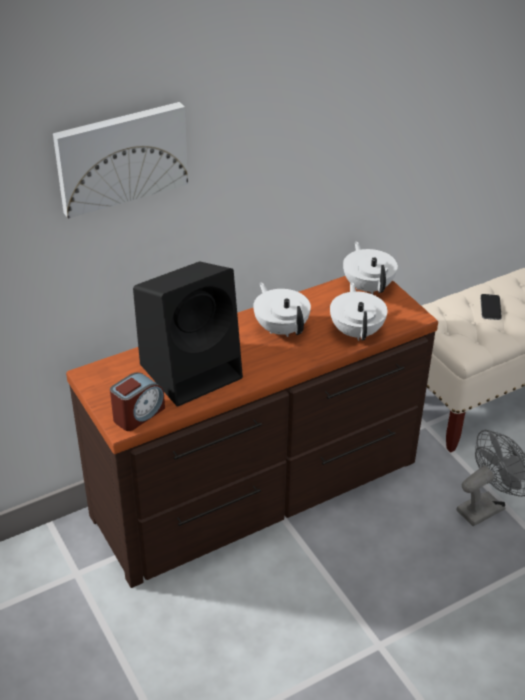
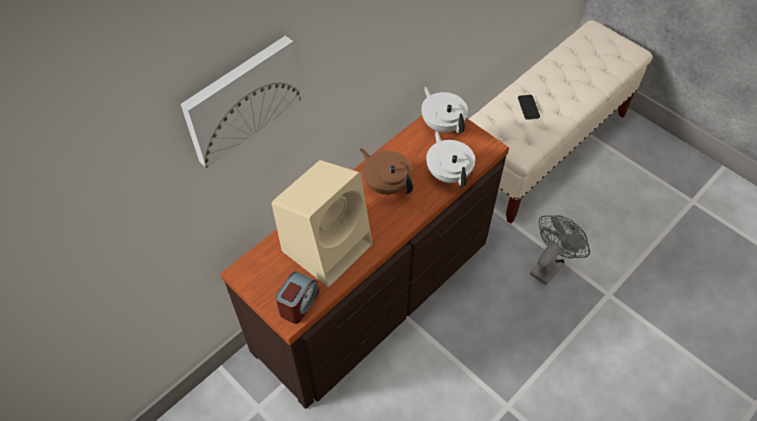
camera: 15 degrees left, 15 degrees up
black speaker [133,262,243,407] -> beige speaker [272,160,373,288]
white teapot [253,282,311,337] -> brown teapot [360,148,413,195]

